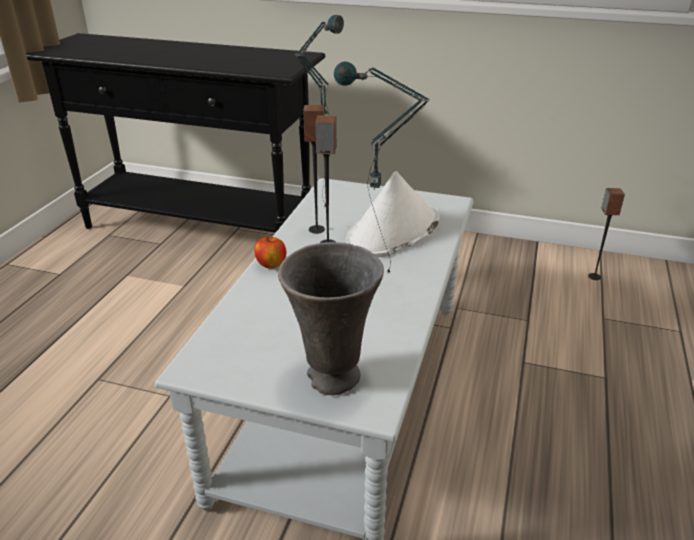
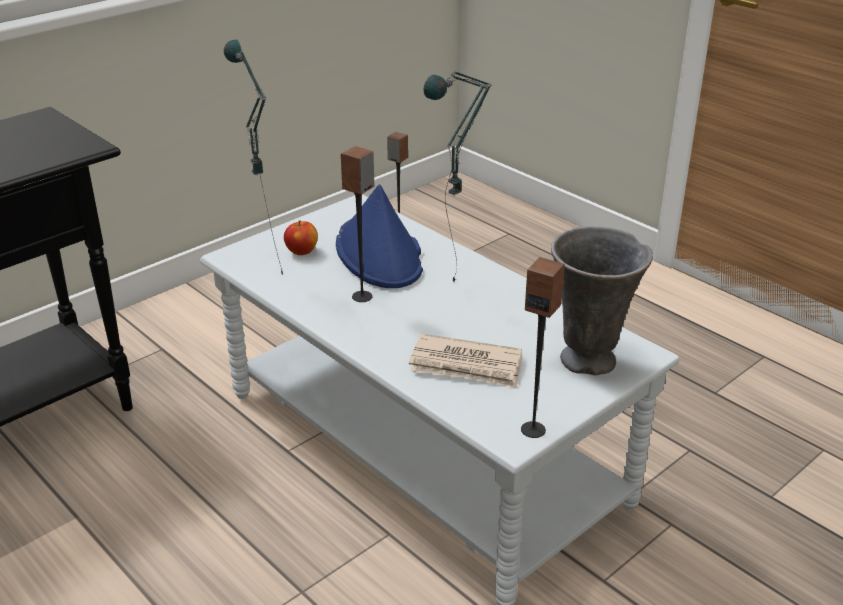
camera: 60 degrees left, 0 degrees up
apple [255,236,286,269] -> apple moved to [284,220,318,255]
speaker [303,105,325,234] -> speaker moved to [521,257,565,438]
white hat [346,171,439,257] -> blue hat [336,184,423,288]
none -> newspaper [409,334,522,388]

